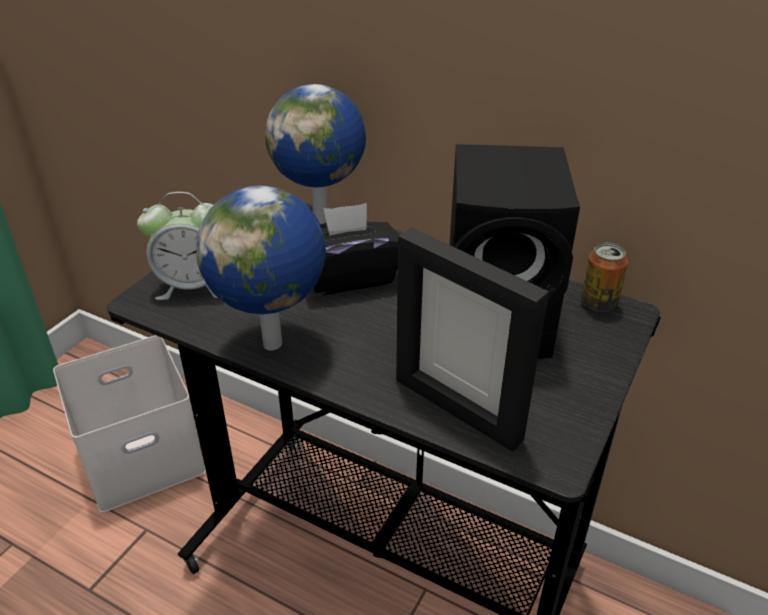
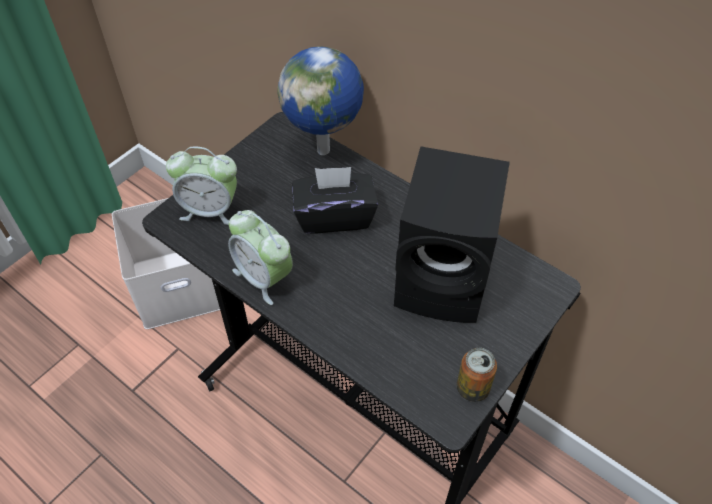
camera: 10 degrees right, 15 degrees up
globe [196,185,326,351] -> alarm clock [228,210,293,305]
picture frame [396,228,549,452] -> none
can [581,242,628,312] -> can moved to [457,348,497,402]

